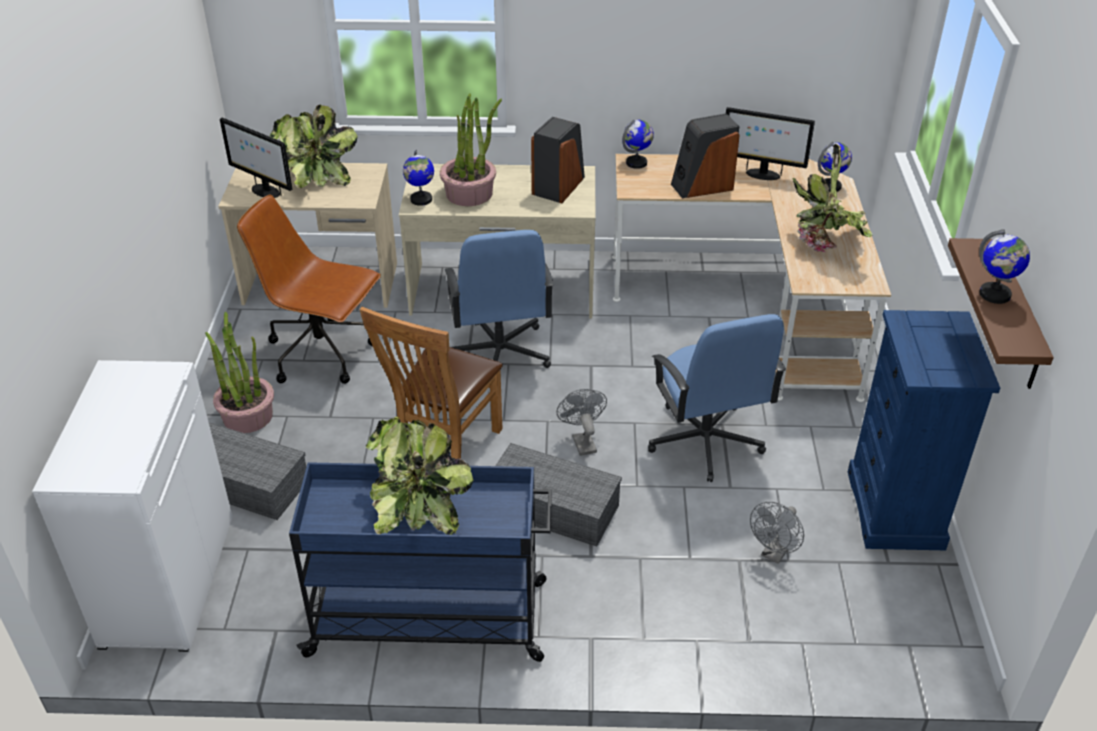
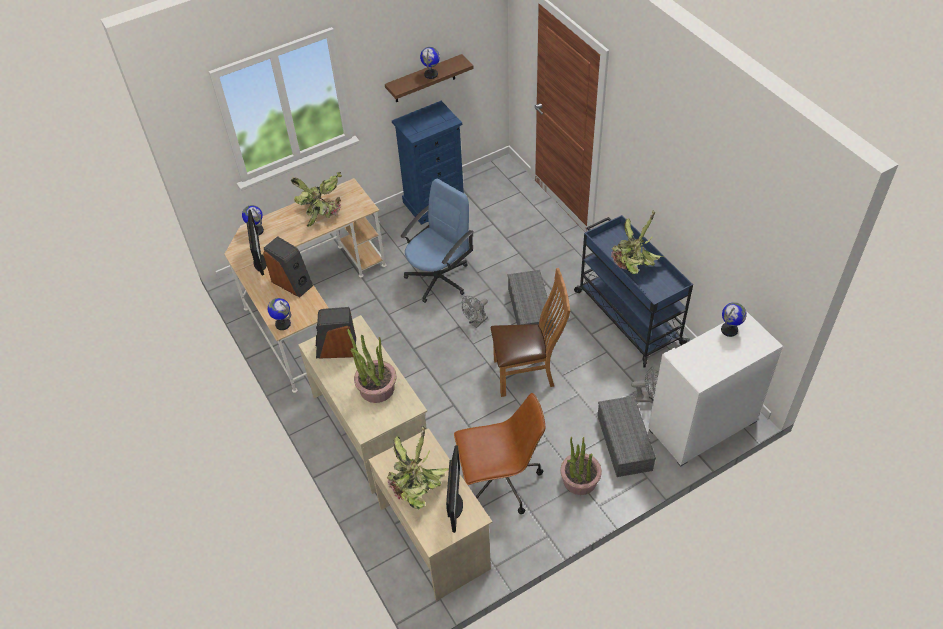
camera: 120 degrees left, 10 degrees up
brown office chair [237,195,381,384] -> brown office chair turned 90 degrees counterclockwise [454,393,545,514]
globe [403,150,434,206] -> globe moved to [721,302,747,337]
blue office chair [444,230,554,368] -> none
grey fan [750,502,804,564] -> grey fan moved to [631,367,659,402]

